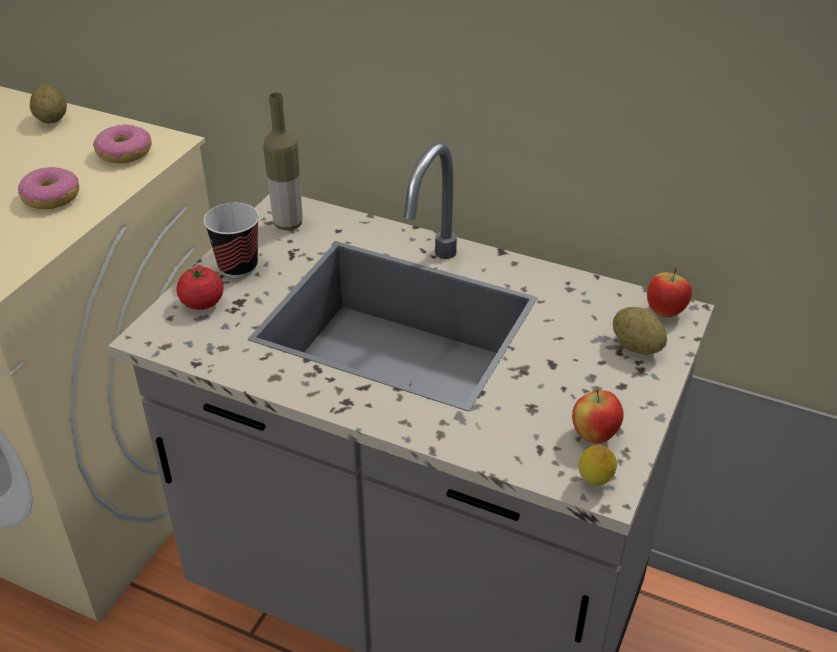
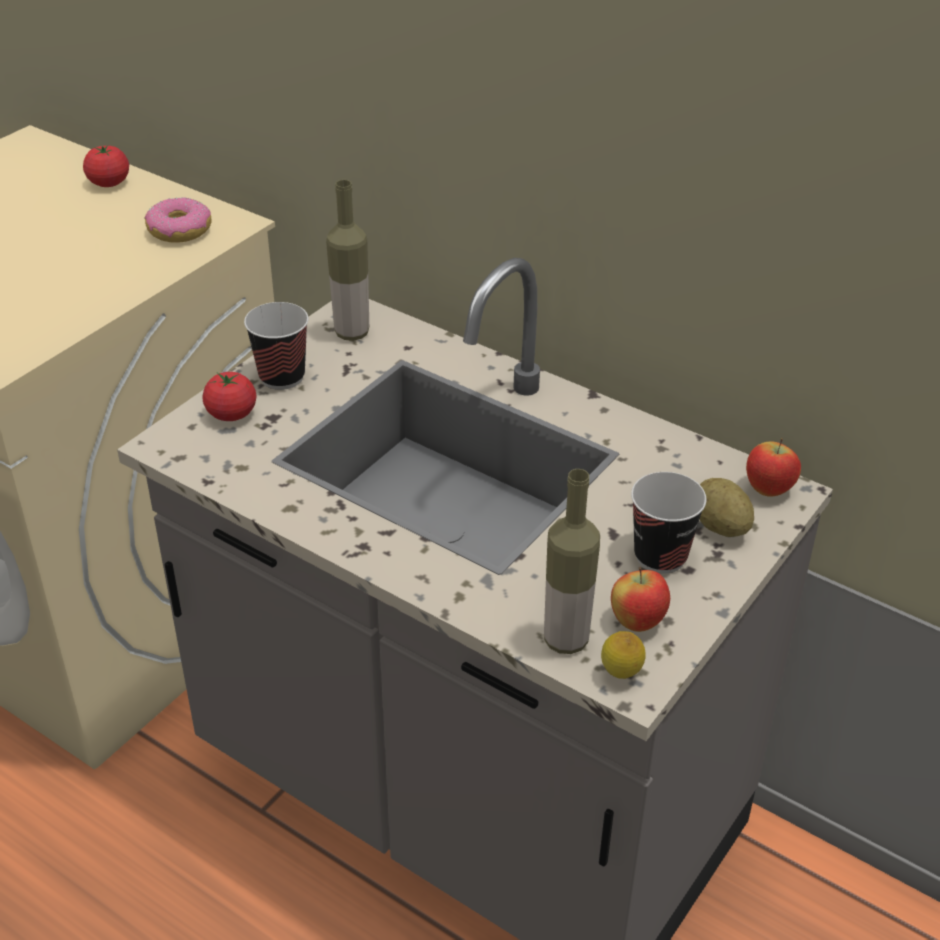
camera: 10 degrees right, 0 degrees up
donut [18,166,79,209] -> none
potato [30,84,67,124] -> tomato [83,145,129,187]
none -> bottle [544,469,600,654]
none -> cup [631,472,707,573]

